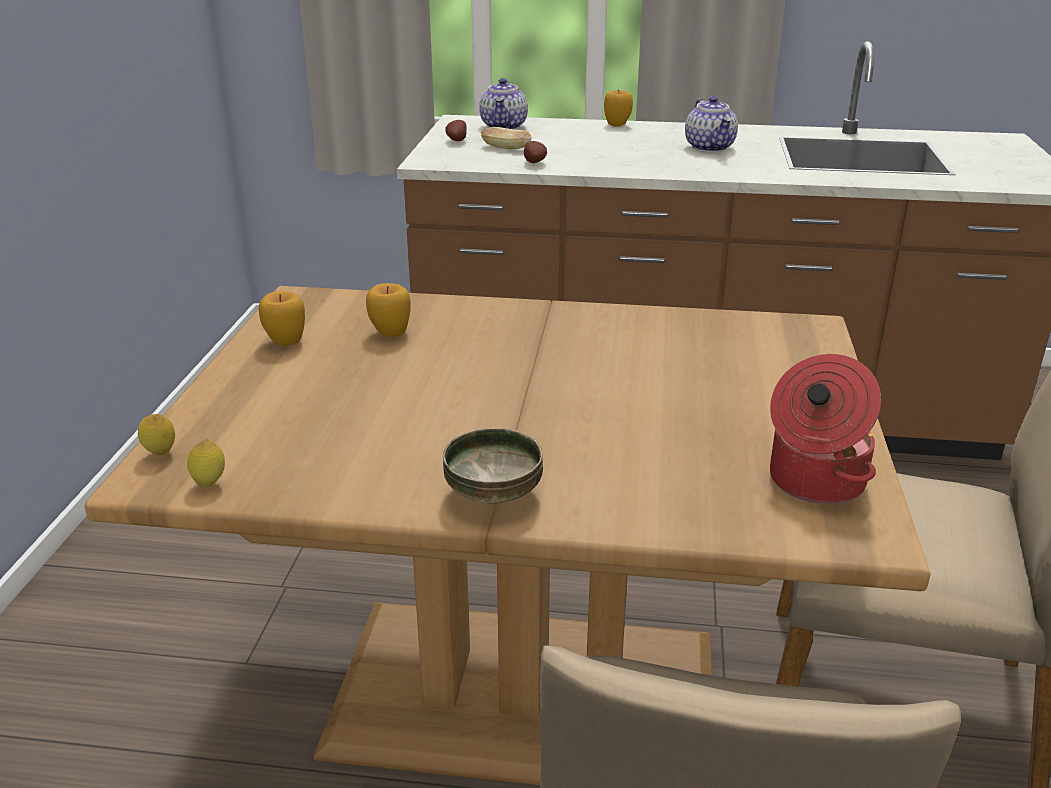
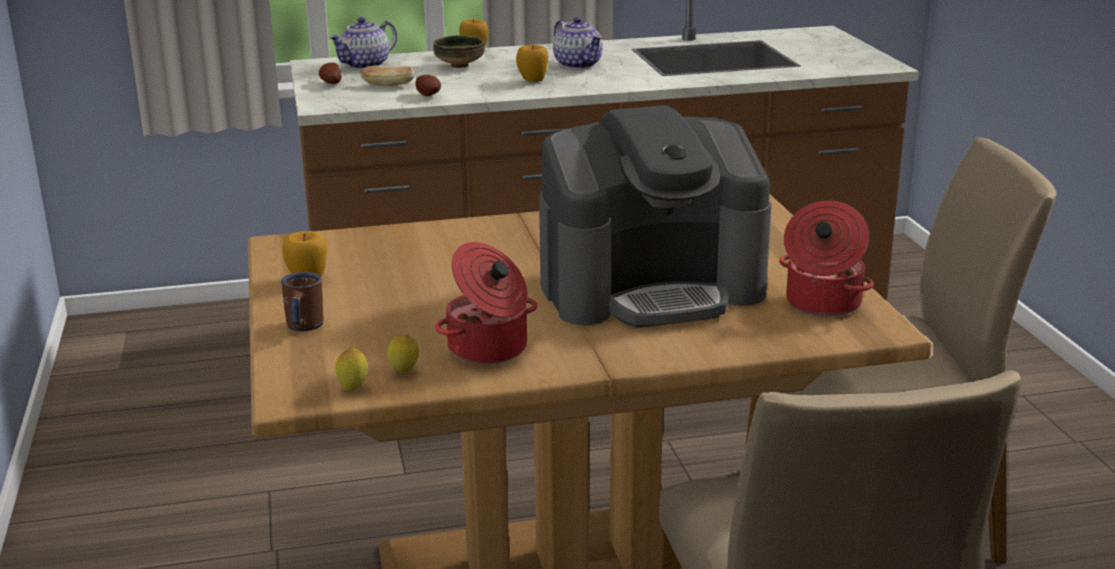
camera: 20 degrees left, 5 degrees down
lemon [138,414,175,455] -> lemon moved to [387,334,419,373]
apple [366,283,411,337] -> apple moved to [516,45,548,82]
bowl [443,428,543,504] -> bowl moved to [433,35,485,68]
teapot [479,78,528,129] -> teapot turned 60 degrees clockwise [328,17,397,69]
none -> brown mug [281,272,323,331]
none -> cooking pot [435,242,537,364]
none -> coffee machine [539,105,771,328]

